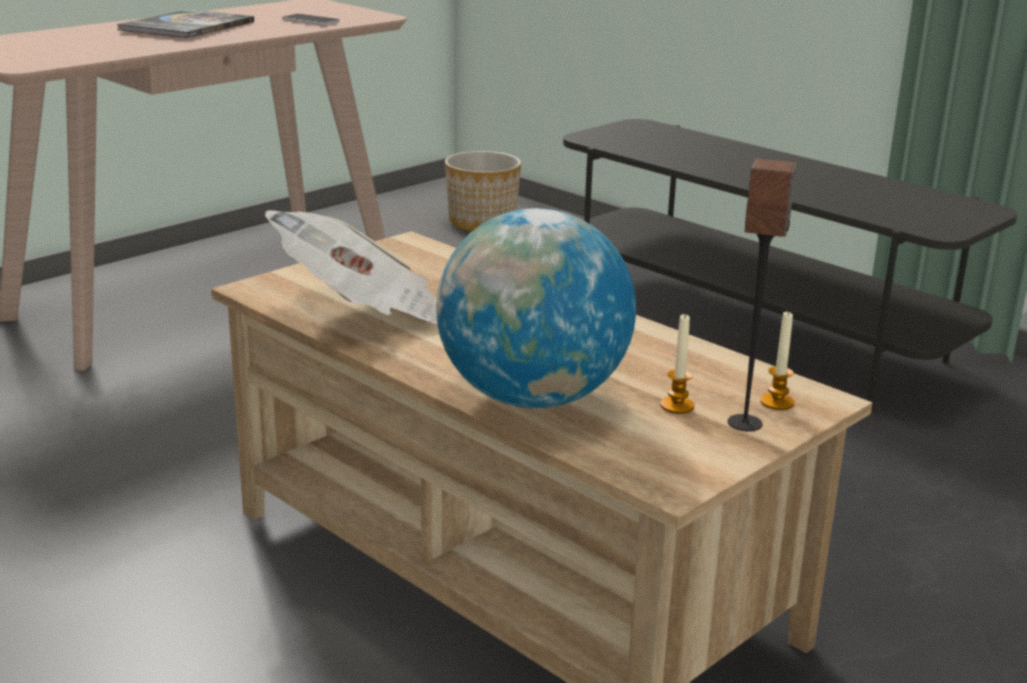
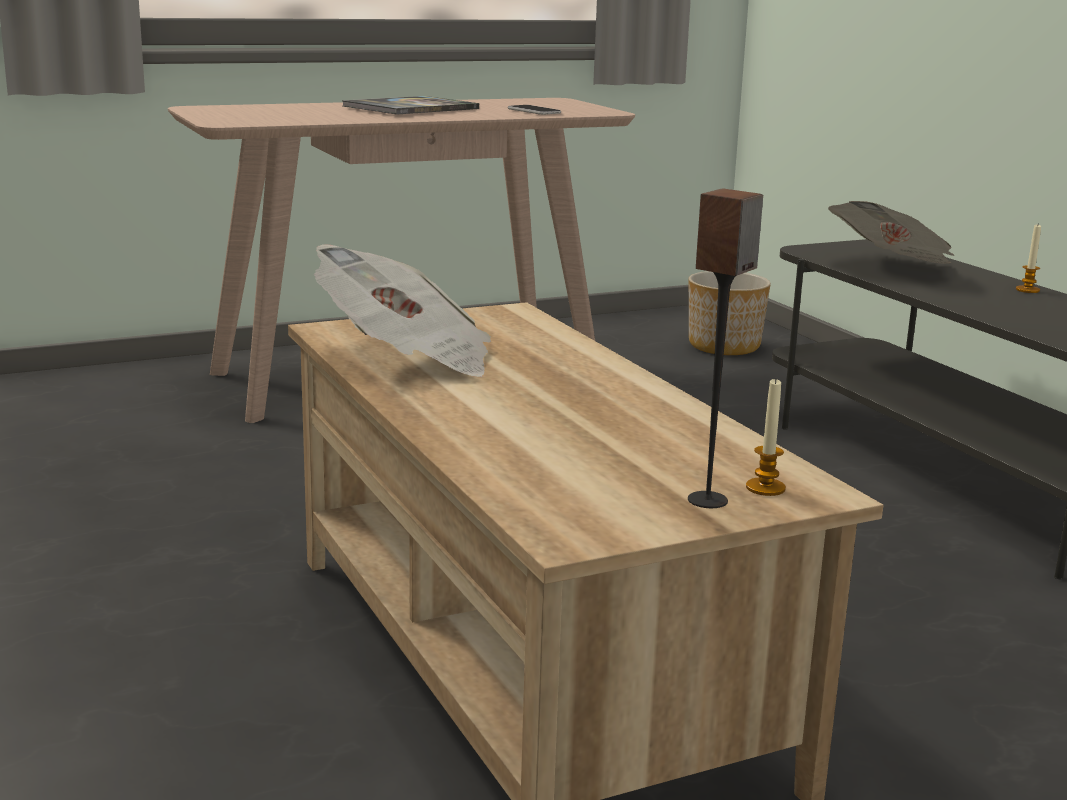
camera: 20 degrees right, 5 degrees down
globe [436,208,636,408] -> none
candle [660,313,694,414] -> candle moved to [1016,225,1041,293]
none -> newspaper [828,201,955,263]

